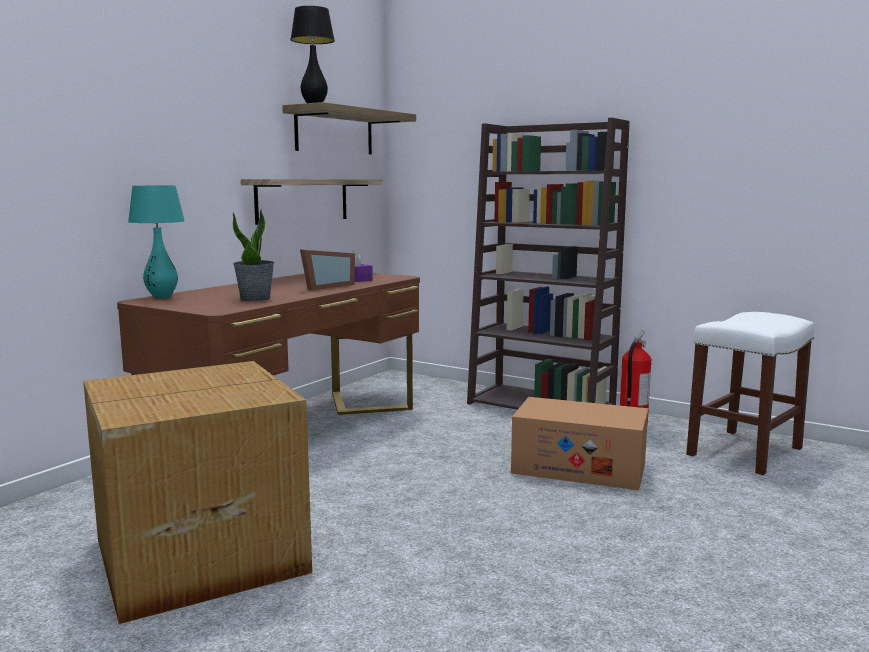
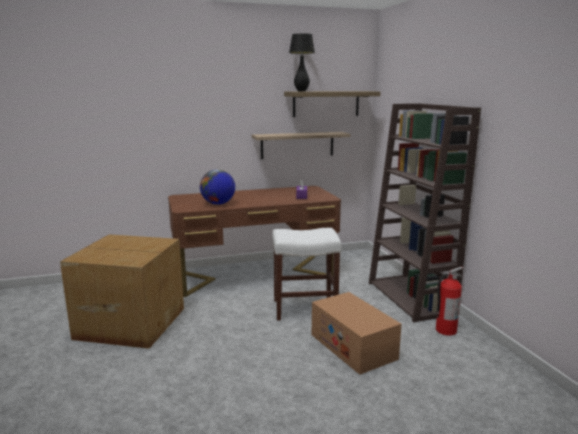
camera: 40 degrees right, 5 degrees up
turquoise table lamp [128,186,185,298] -> none
potted plant [233,209,275,301] -> globe [200,169,235,205]
picture frame [300,250,355,290] -> none
white stool [686,312,814,475] -> white stool moved to [272,228,342,321]

